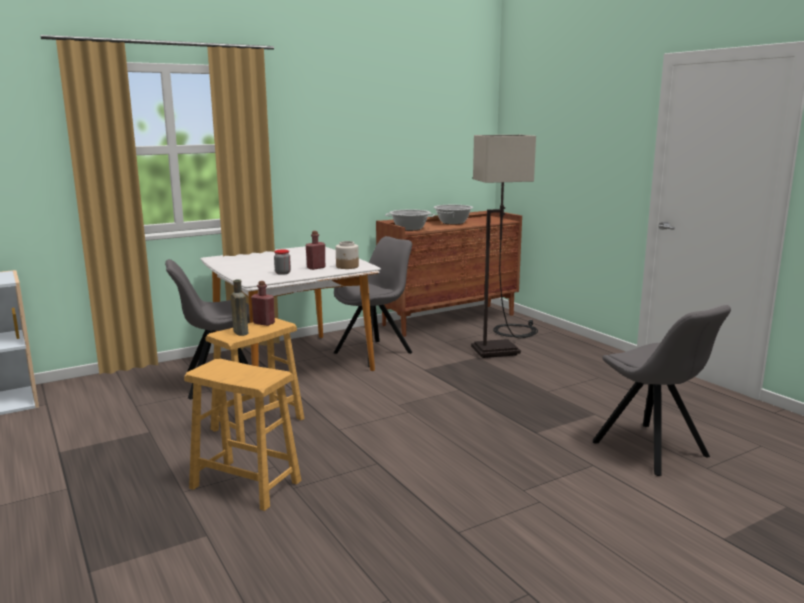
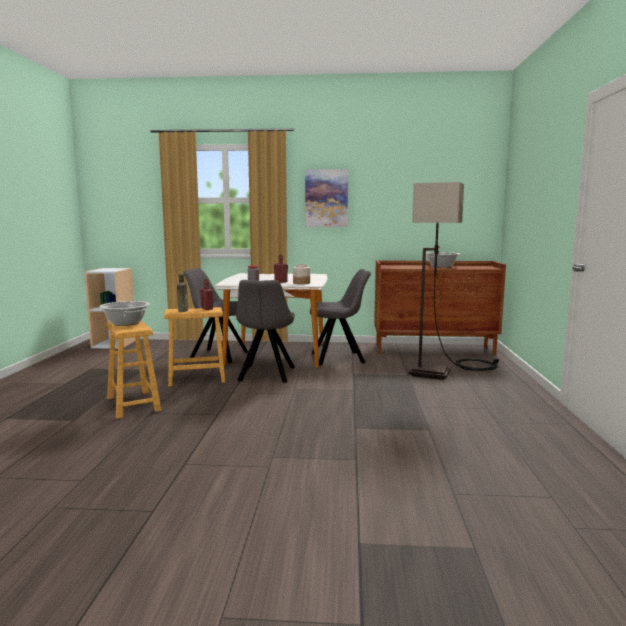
camera: 35 degrees right, 5 degrees down
cooking pot [385,210,435,231] -> cooking pot moved to [99,301,150,326]
grey chair [593,305,731,476] -> grey chair moved to [236,280,295,383]
none -> picture [305,169,348,227]

